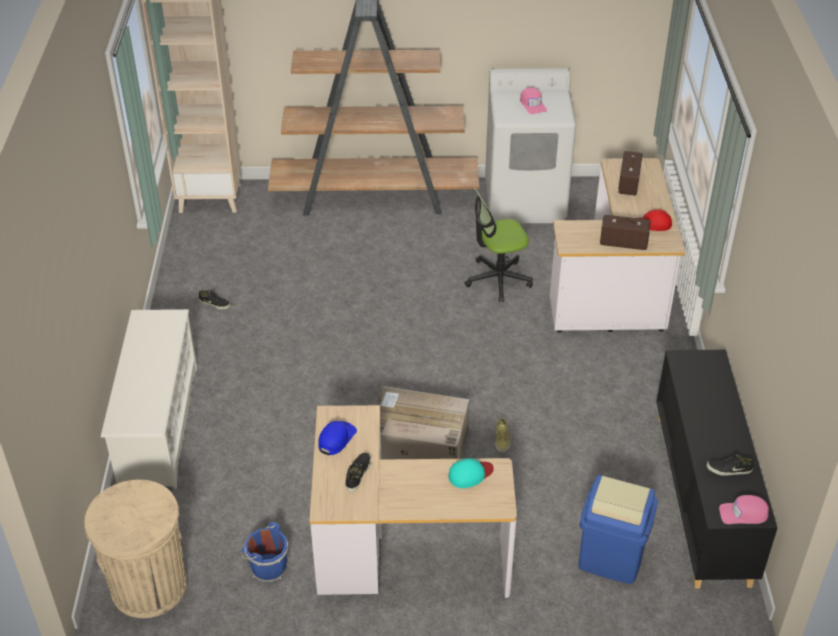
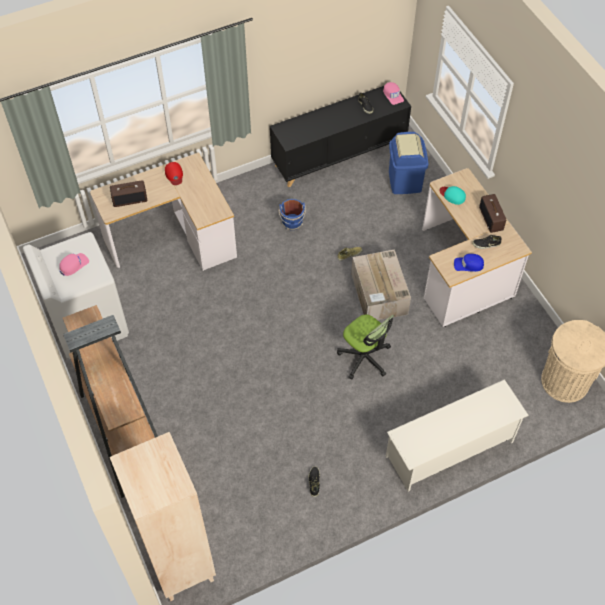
camera: 115 degrees left, 15 degrees up
blue bucket [241,522,289,583] -> blue bucket moved to [279,199,306,230]
office chair [465,187,533,302] -> office chair moved to [337,314,394,380]
radio [600,215,650,250] -> radio moved to [479,194,506,233]

